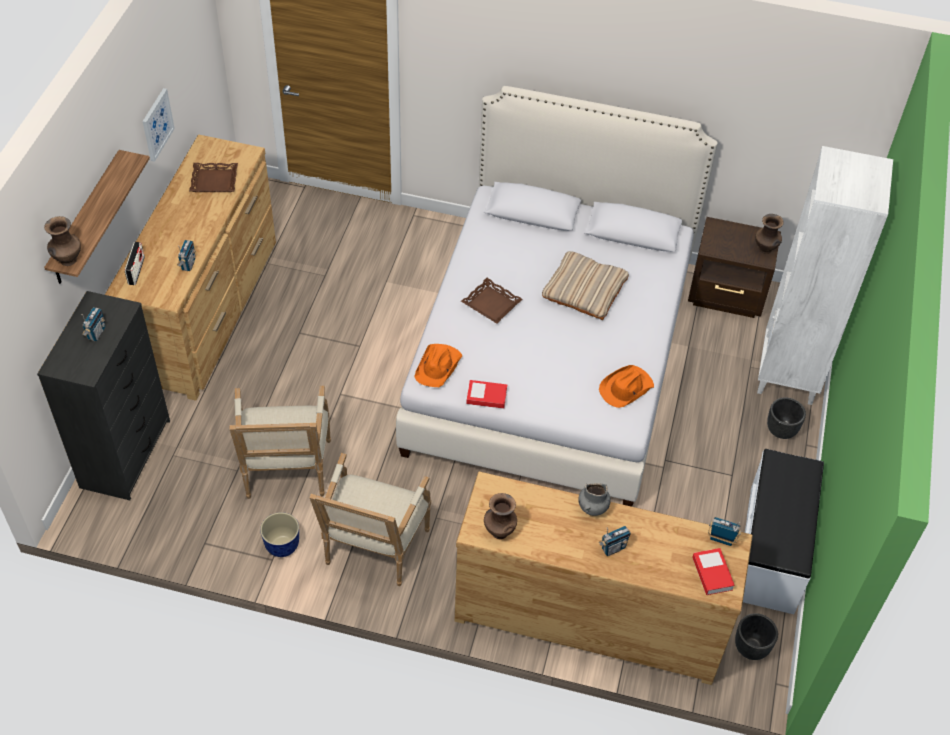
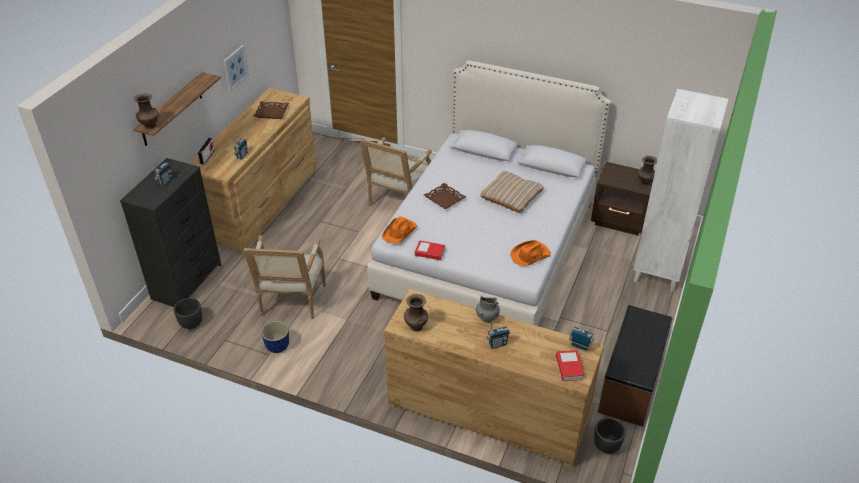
camera: 10 degrees right, 10 degrees down
armchair [310,453,431,586] -> armchair moved to [360,137,432,206]
white bench [743,449,824,614] -> brown bench [598,305,672,427]
black planter [767,397,806,439] -> black planter moved to [174,298,202,329]

